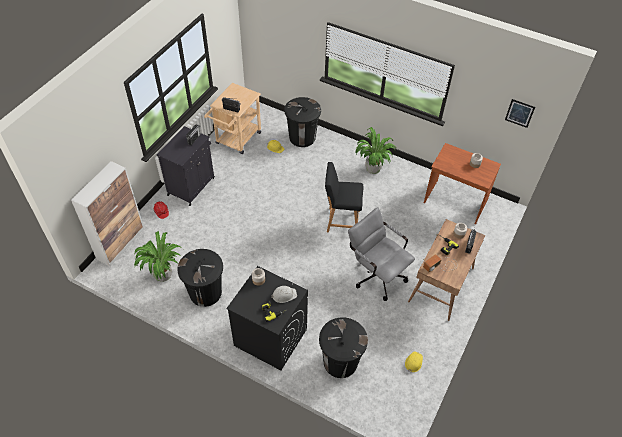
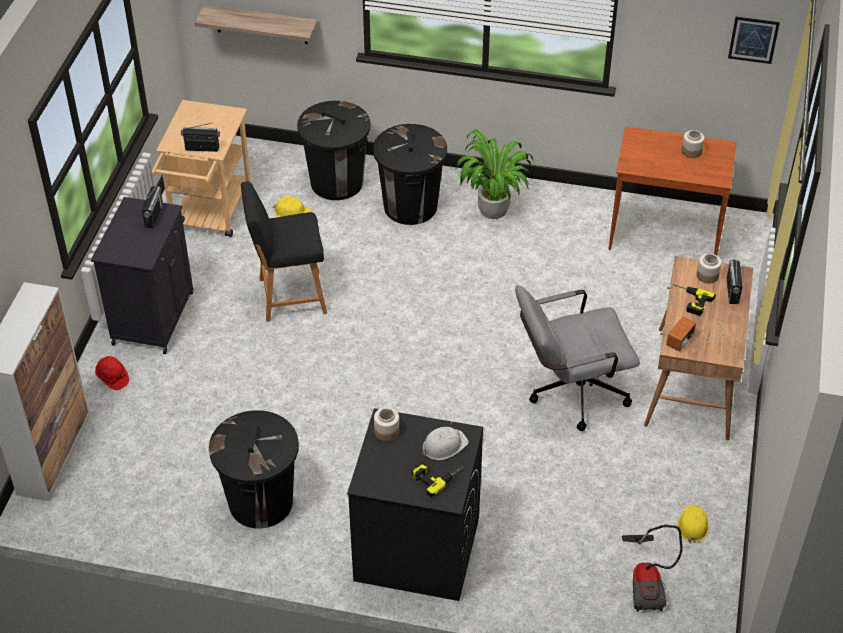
camera: 15 degrees left, 5 degrees down
potted plant [134,231,182,282] -> none
black trash can [319,317,368,378] -> black trash can moved to [373,124,447,225]
black stool [325,162,364,232] -> black stool moved to [241,182,327,322]
grey office chair [348,207,415,301] -> grey office chair turned 45 degrees counterclockwise [515,285,640,431]
none -> shelf [195,5,318,44]
none -> vacuum cleaner [622,525,683,611]

